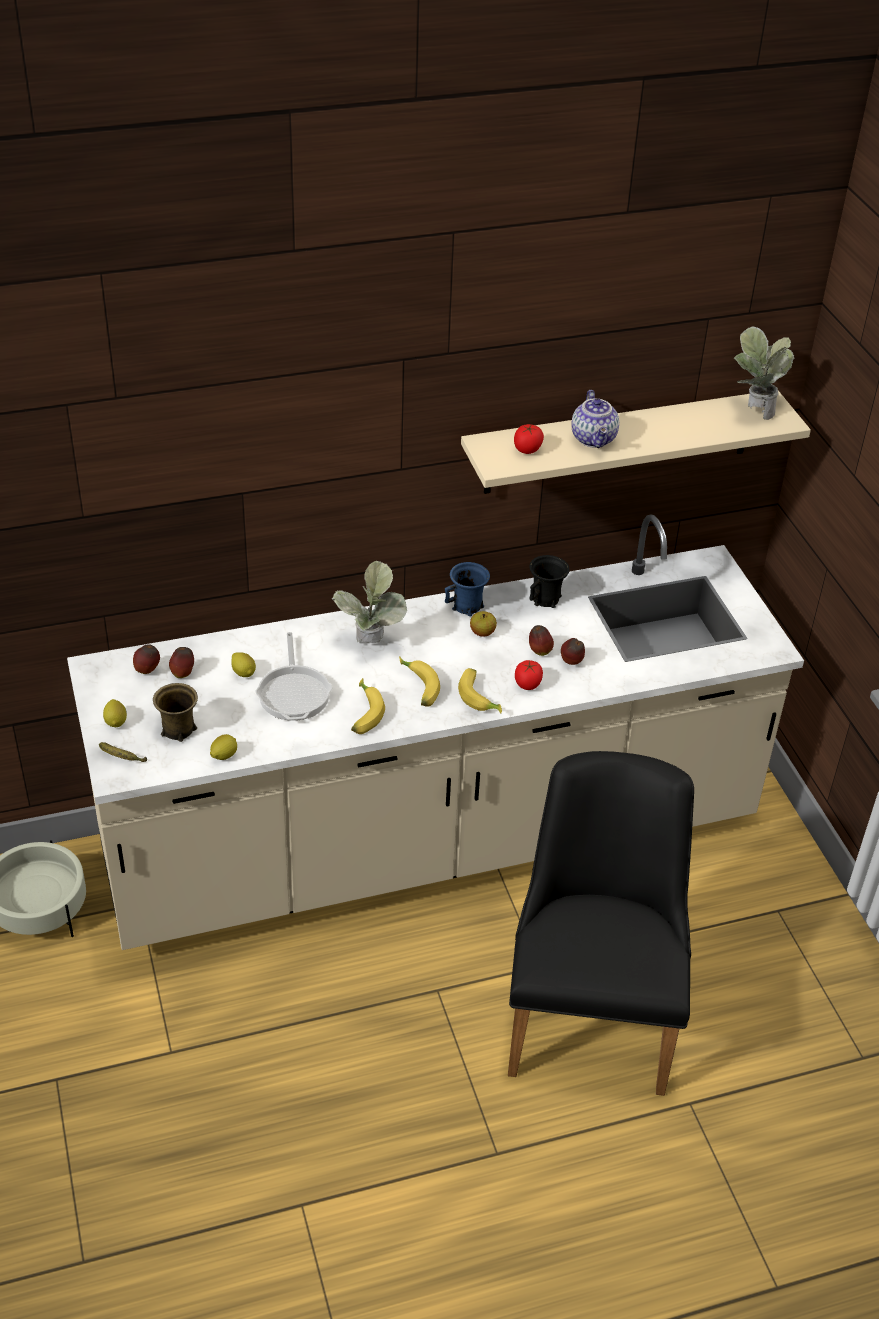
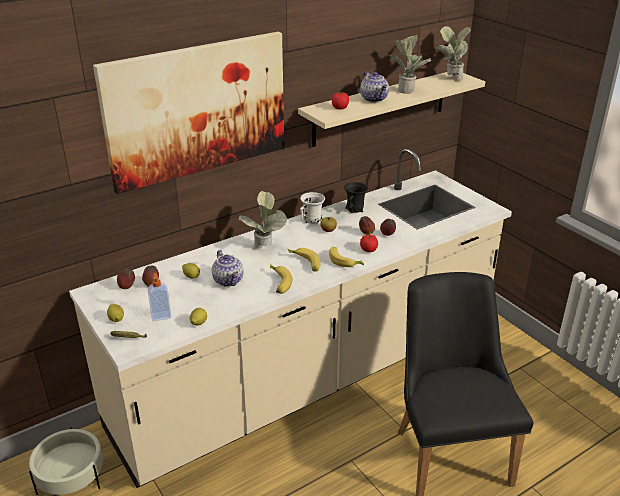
camera: 15 degrees left, 10 degrees down
brown mug [153,683,198,742] -> soap dispenser [148,273,171,321]
frying pan [255,632,333,721] -> teapot [212,250,243,287]
blue mug [445,562,490,616] -> white mug [300,192,325,224]
none -> picture [93,32,284,194]
none -> potted plant [389,35,432,94]

